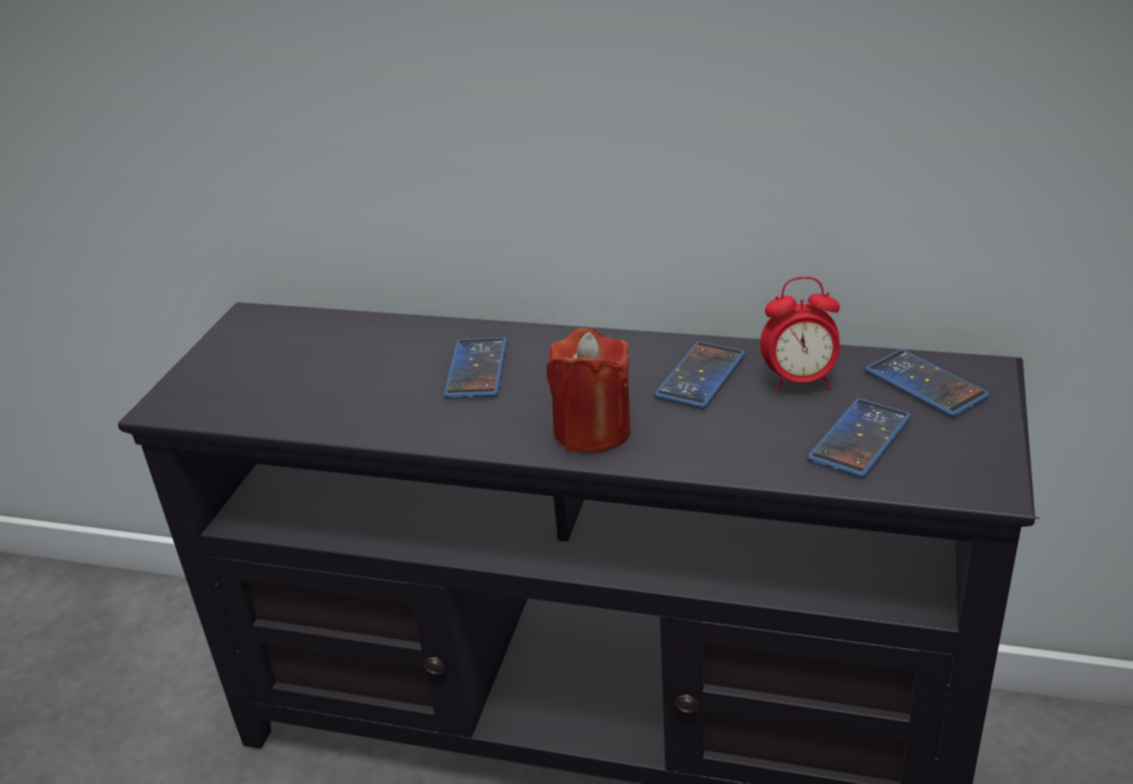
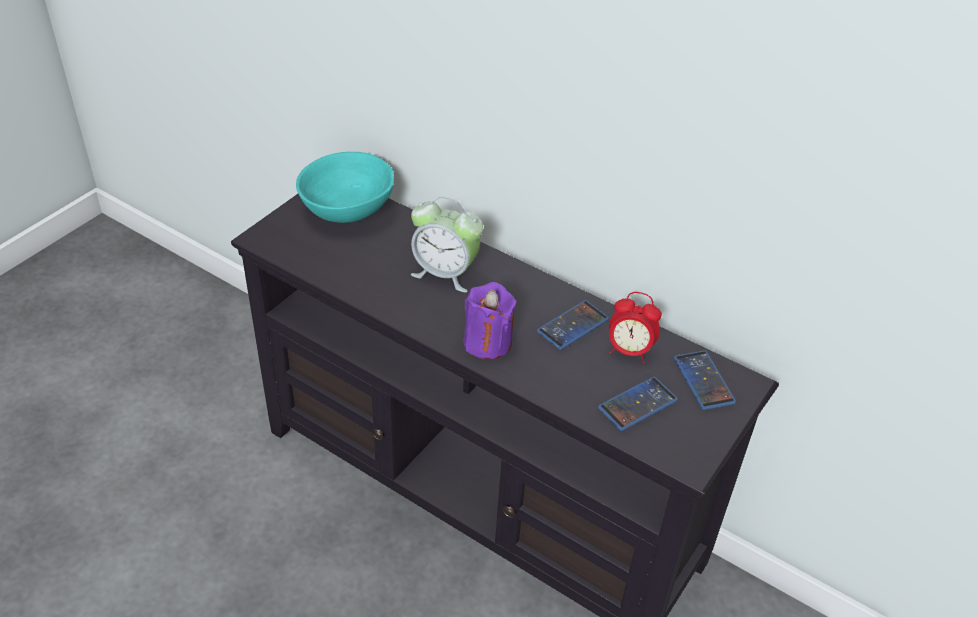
camera: 15 degrees right, 10 degrees up
phone [444,338,507,398] -> alarm clock [411,197,483,292]
red candle [546,328,631,453] -> purple candle [464,282,516,359]
none -> turquoise bowl [296,152,394,223]

